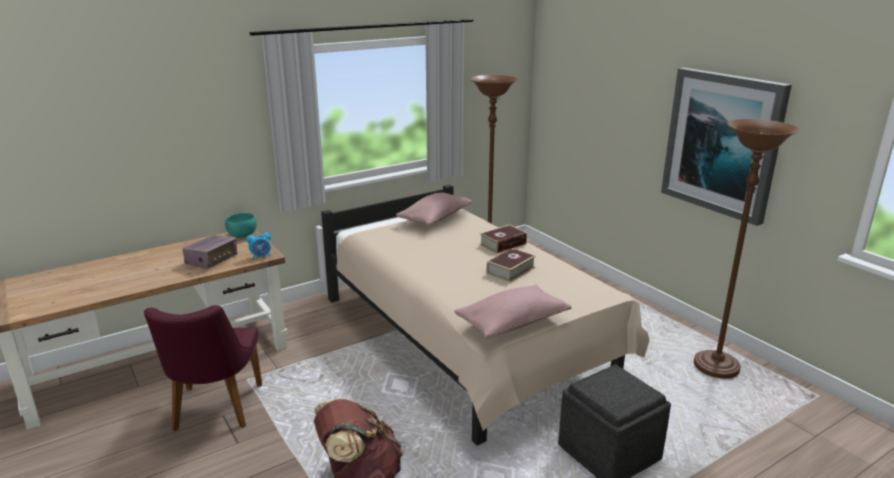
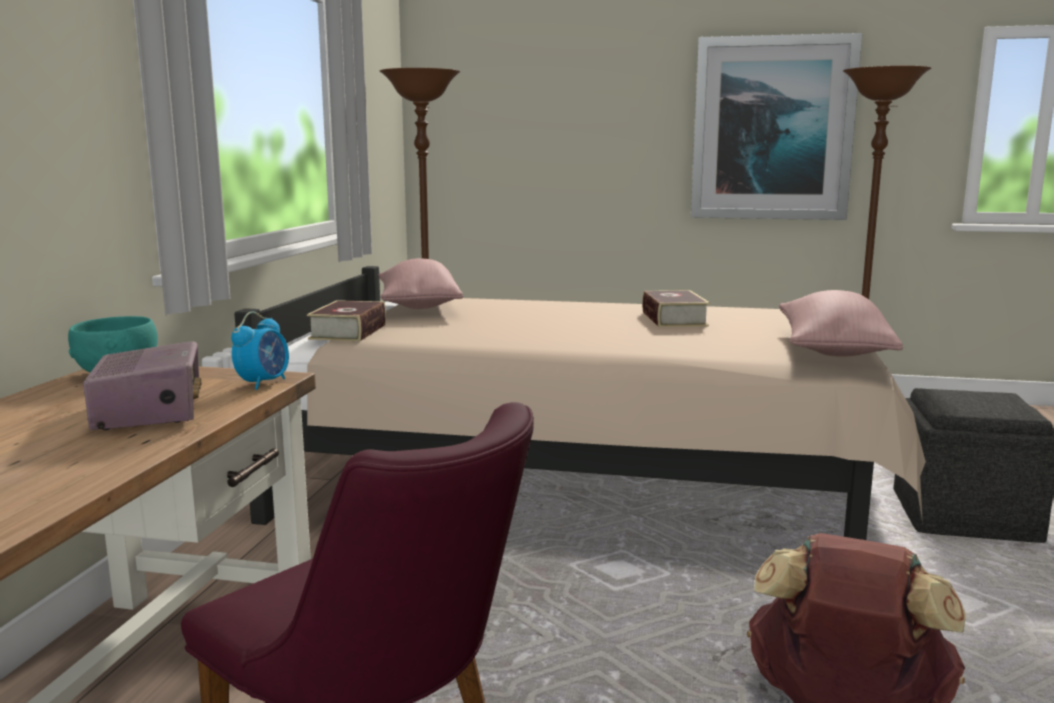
camera: 45 degrees left, 10 degrees down
book [480,224,527,254] -> book moved to [307,300,386,341]

